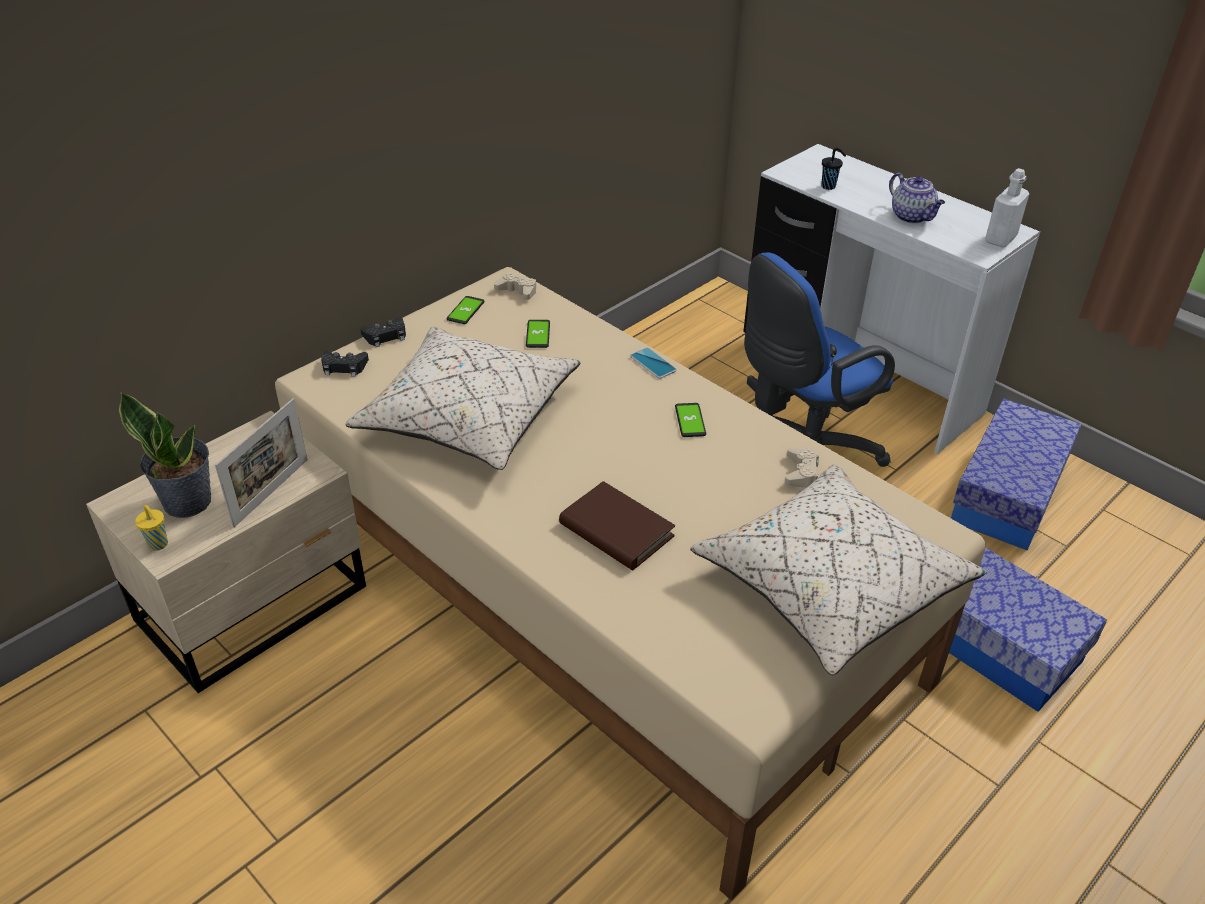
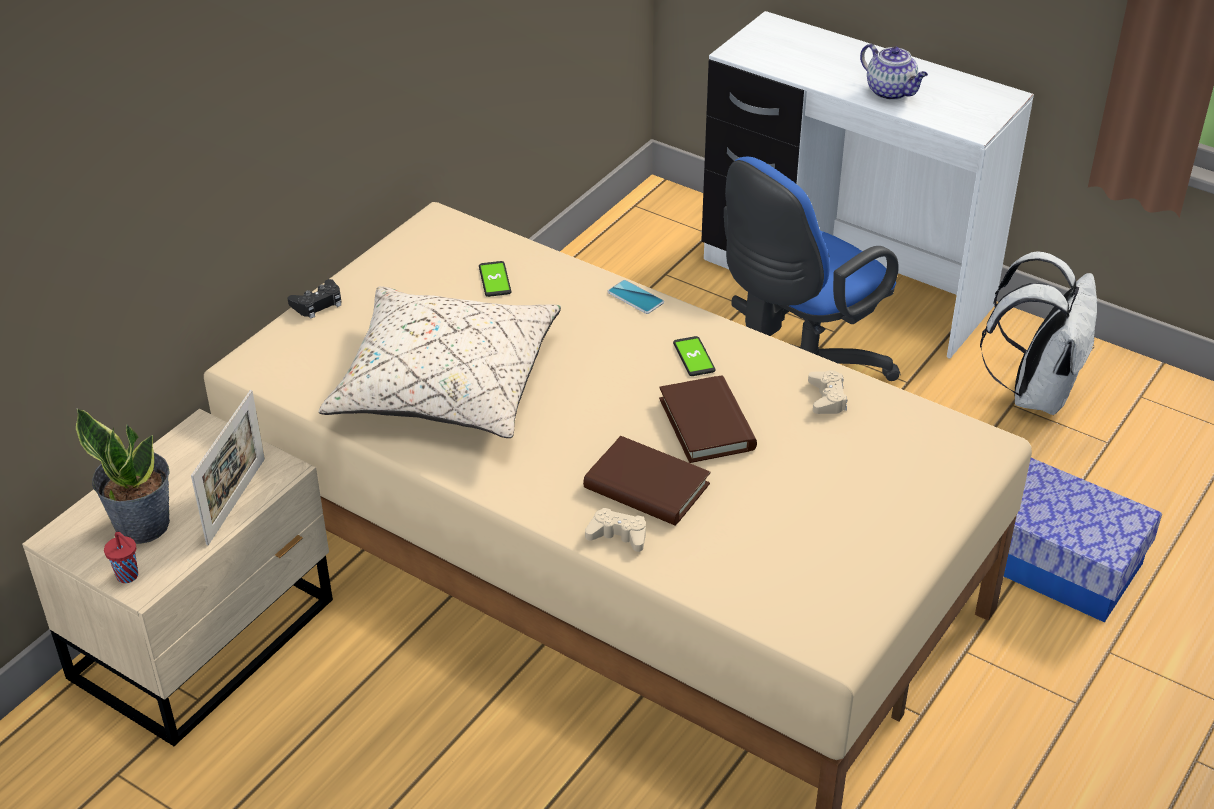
camera: 10 degrees left, 0 degrees up
yellow cup [135,505,168,551] -> red cup [104,532,138,583]
black game controller [321,350,369,377] -> none
phone [447,296,485,324] -> none
beige game controller [494,272,536,300] -> beige game controller moved to [585,508,646,552]
beige pillow [690,464,986,675] -> none
black cup [821,148,846,190] -> none
storage box [951,398,1081,550] -> white backpack [980,251,1097,415]
white bottle [985,168,1029,248] -> none
none -> brown book [659,375,757,463]

